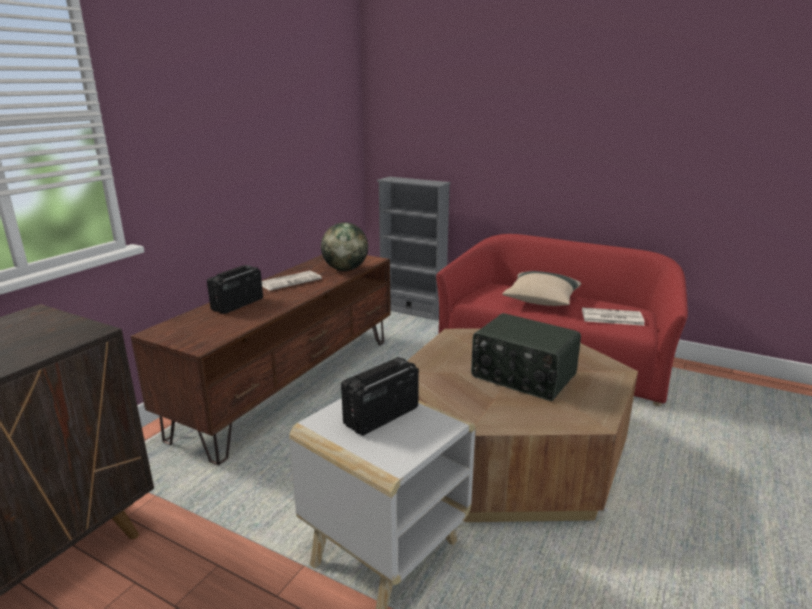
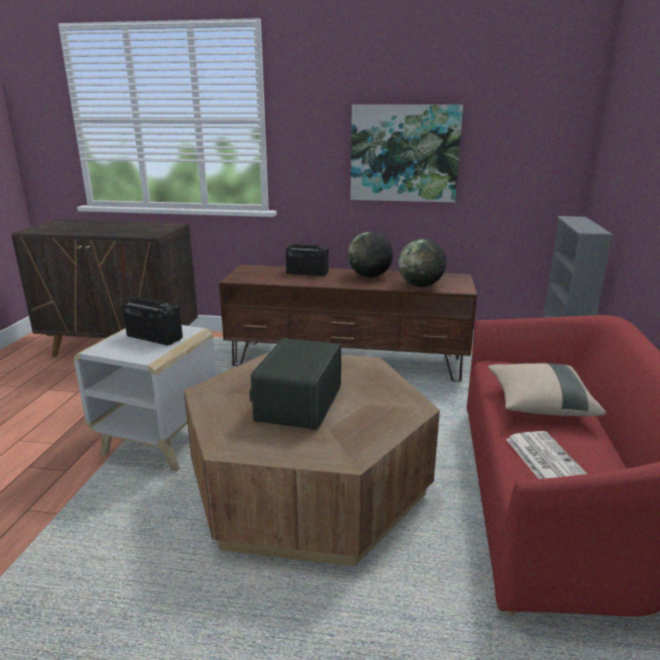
camera: 70 degrees right, 0 degrees up
newspaper [262,271,322,291] -> globe [348,232,393,277]
none -> picture [350,105,463,202]

